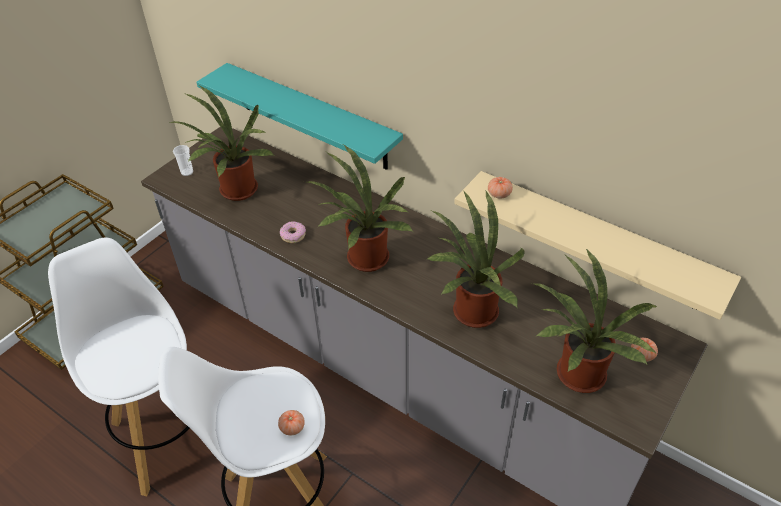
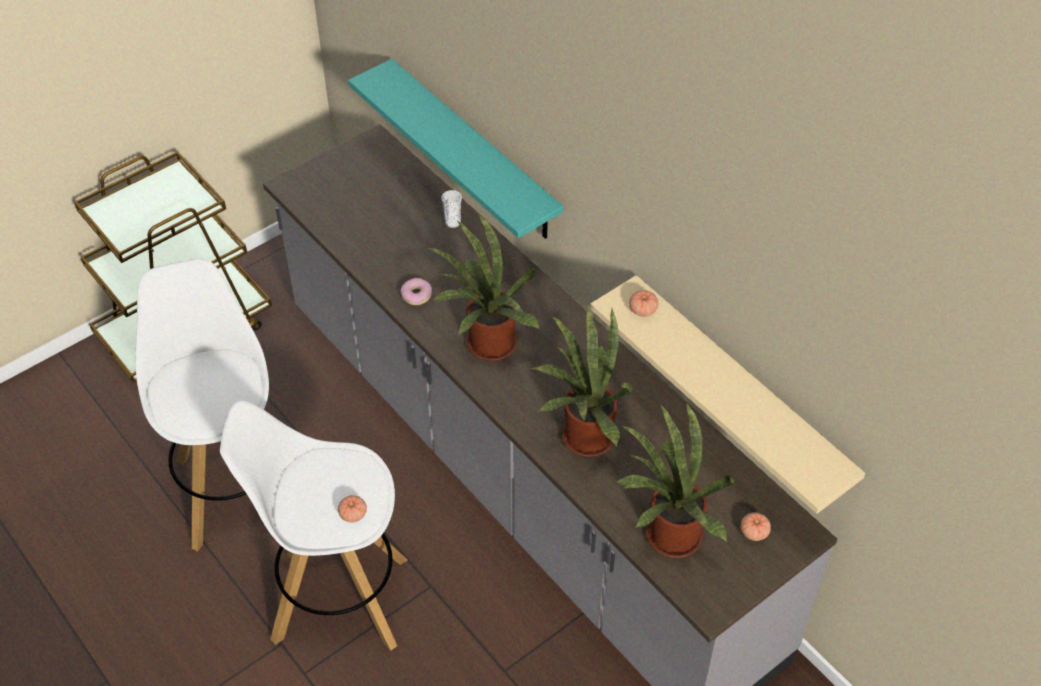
camera: 15 degrees right, 5 degrees up
potted plant [167,86,275,201] -> none
cup [173,145,193,176] -> cup moved to [441,190,462,228]

